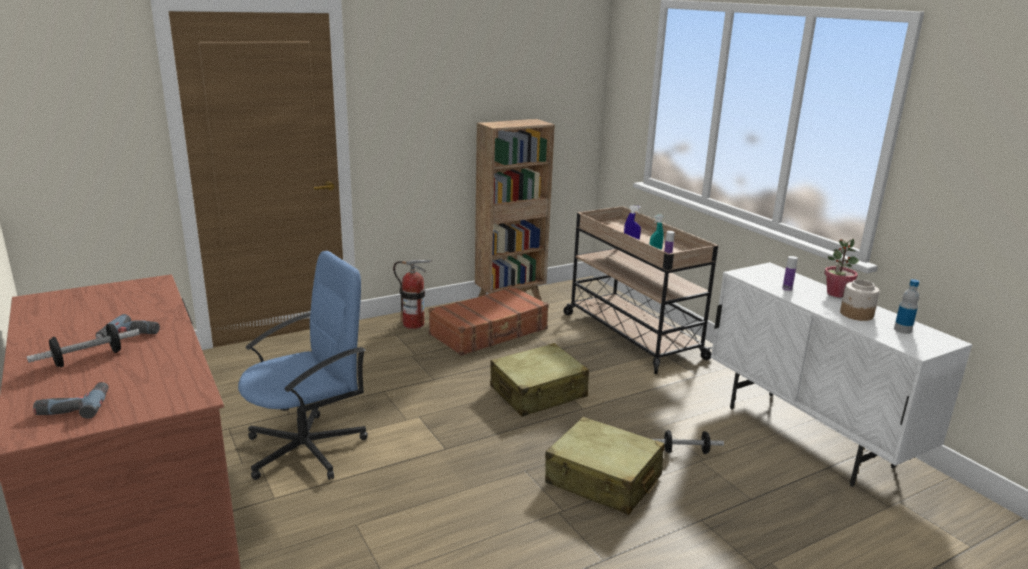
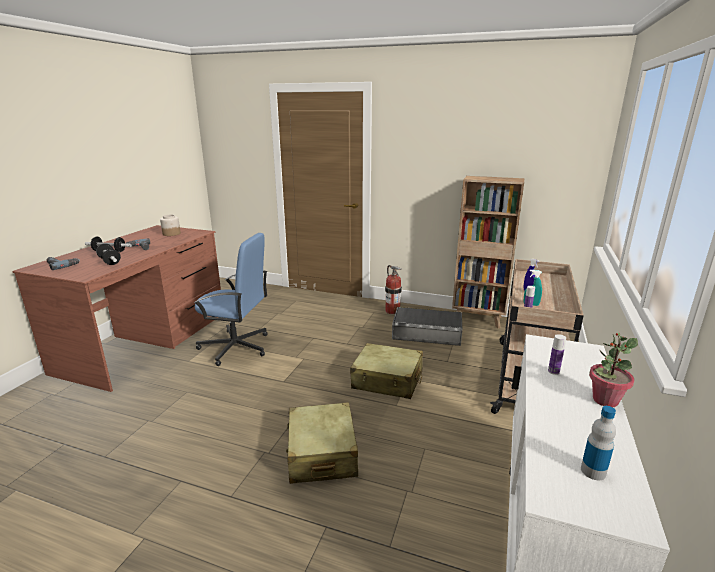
camera: 50 degrees right, 0 degrees up
brown suitcase [429,286,549,356] -> grey storage box [392,307,462,346]
dumbbell [652,430,724,454] -> dumbbell moved to [96,243,121,265]
jar [840,279,880,321] -> jar moved to [160,214,181,236]

